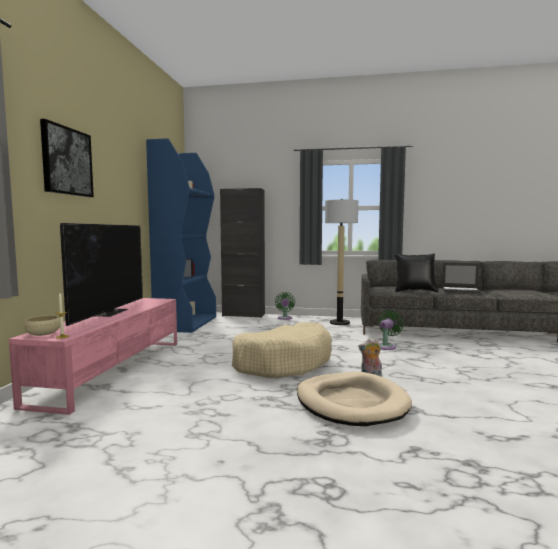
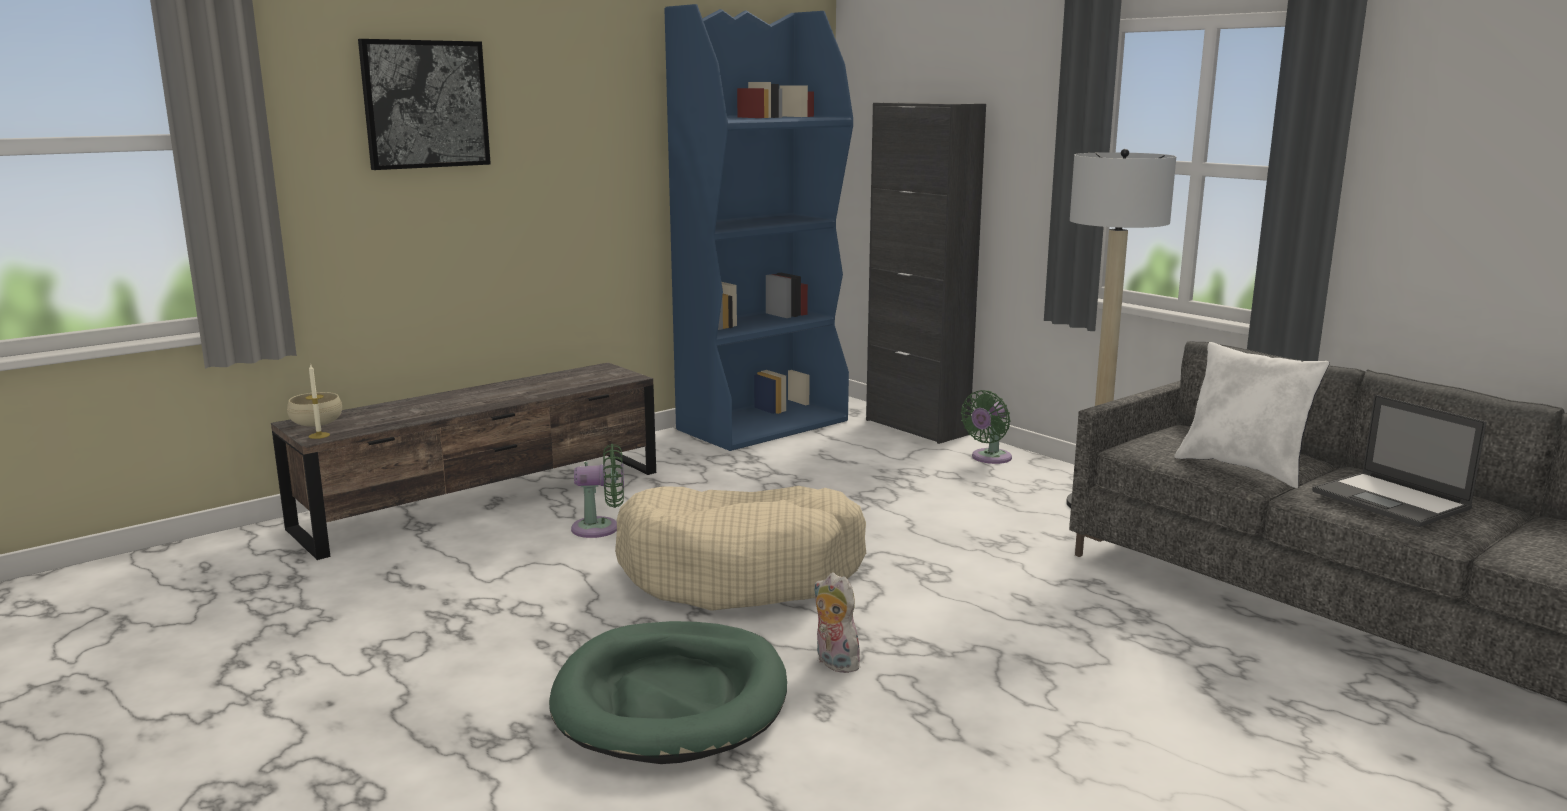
camera: 40 degrees right, 10 degrees up
pink tv stand [9,298,177,415] -> brown tv stand [271,363,656,560]
television [60,223,143,326] -> none
beige dog bed [297,372,412,426] -> green dog bed [549,621,787,764]
green fan [378,310,403,350] -> green fan moved to [571,444,624,538]
black pillow [395,254,438,292] -> white pillow [1175,342,1330,488]

